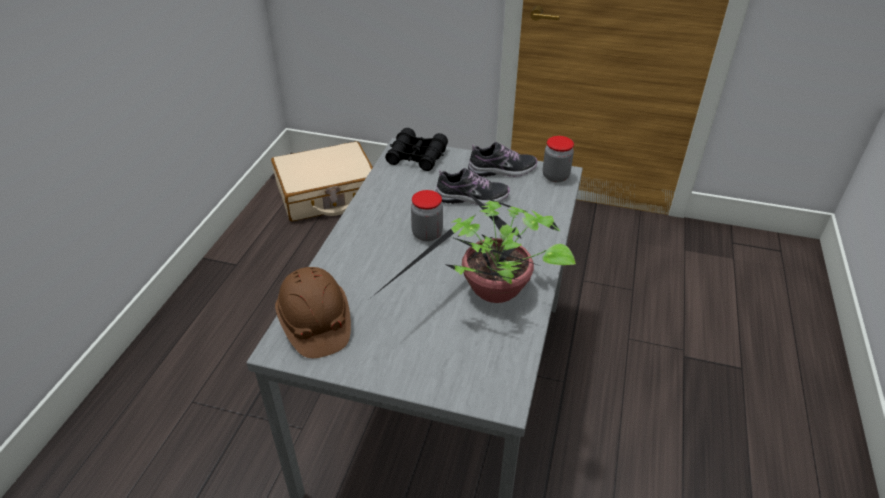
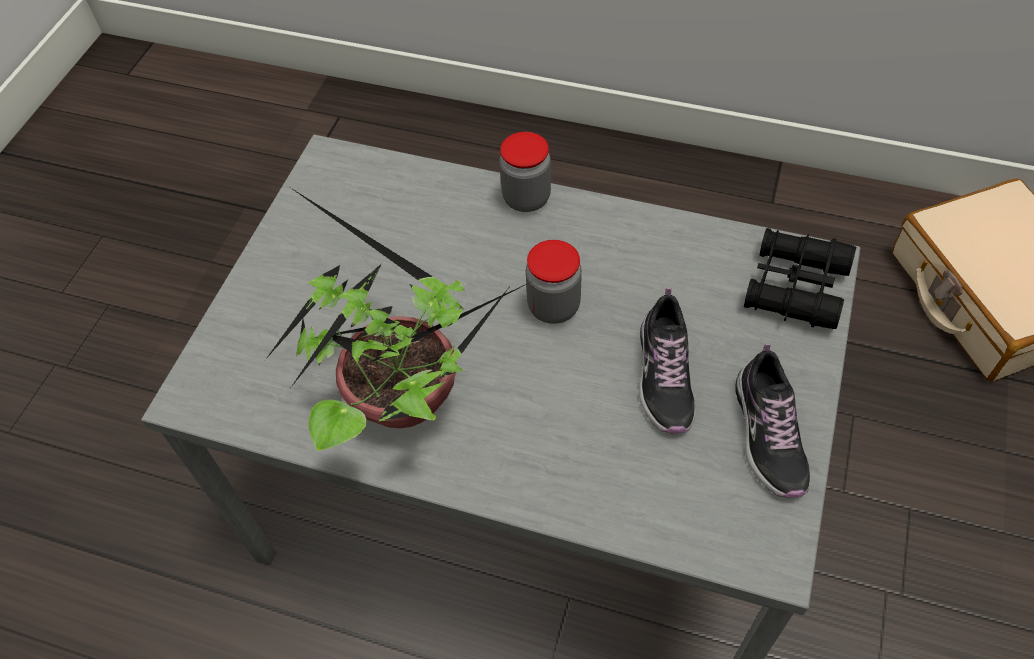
camera: 95 degrees right, 15 degrees up
brown hard hat [275,267,351,358] -> none
jar [543,136,574,183] -> jar moved to [499,132,551,212]

